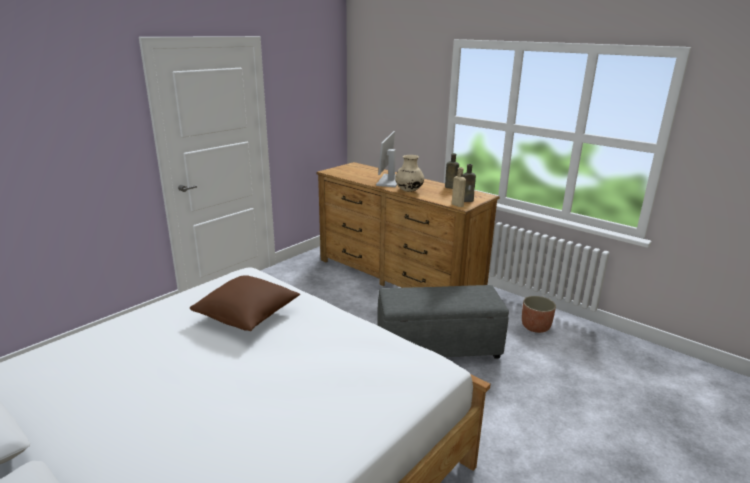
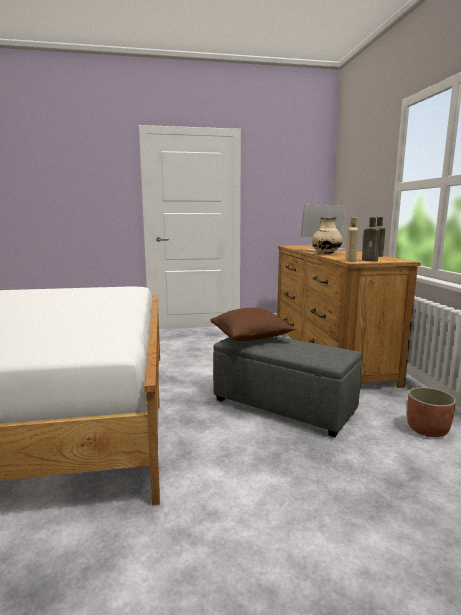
camera: 40 degrees right, 10 degrees down
brown pillow [190,275,300,331] -> brown pillow moved to [210,308,295,341]

